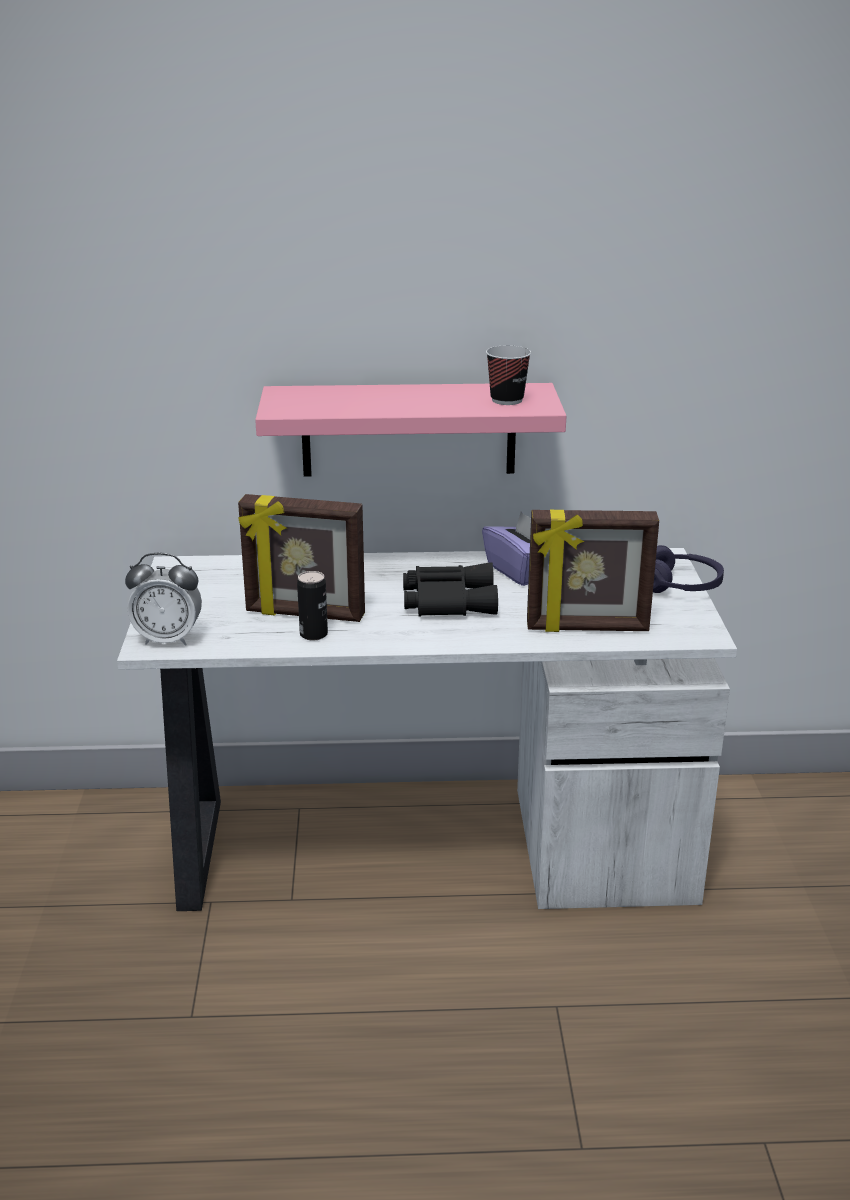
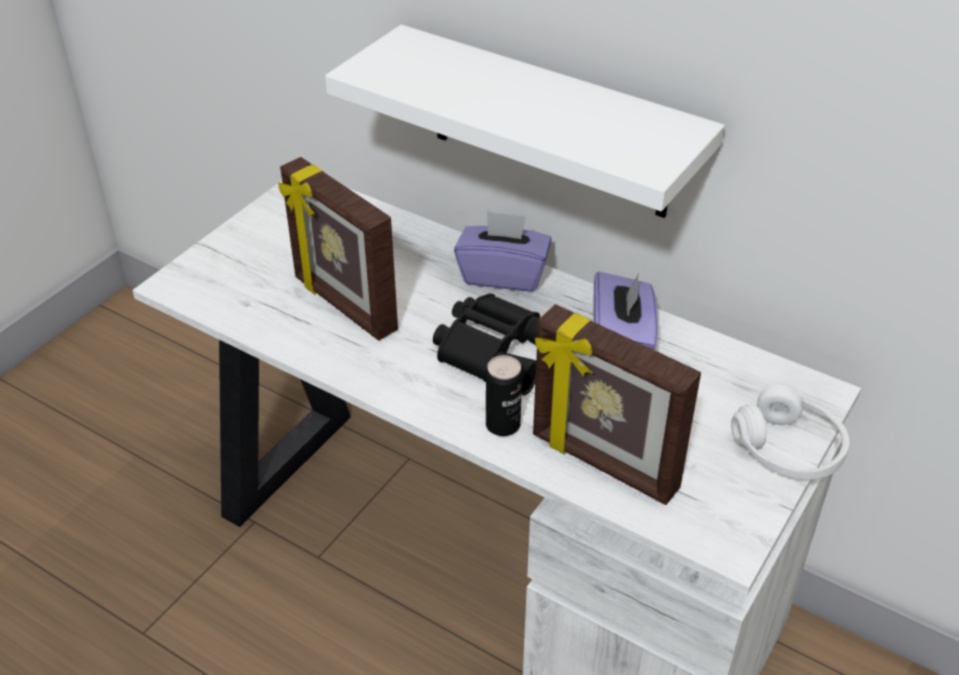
camera: 35 degrees right, 15 degrees up
alarm clock [125,552,202,646] -> none
pink shelf [255,383,566,477] -> white shelf [325,25,725,218]
can [297,571,328,641] -> can moved to [486,355,522,436]
cup [486,345,531,405] -> none
purple headphones [653,545,724,593] -> white headphones [731,385,849,480]
none -> purple tissue box [454,210,552,292]

